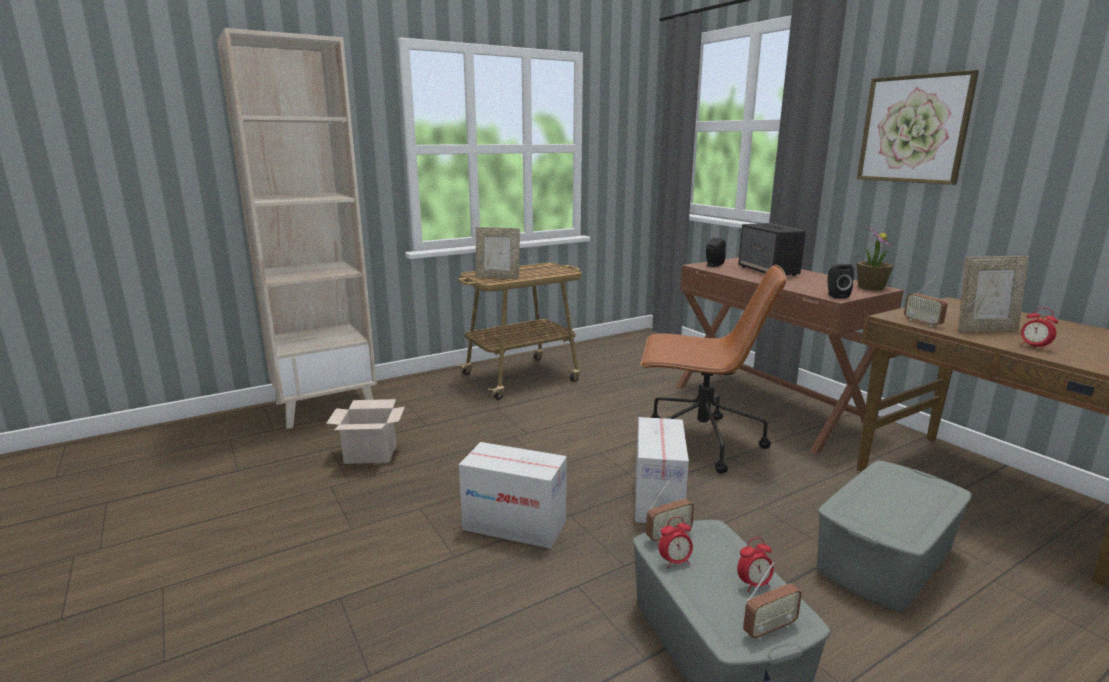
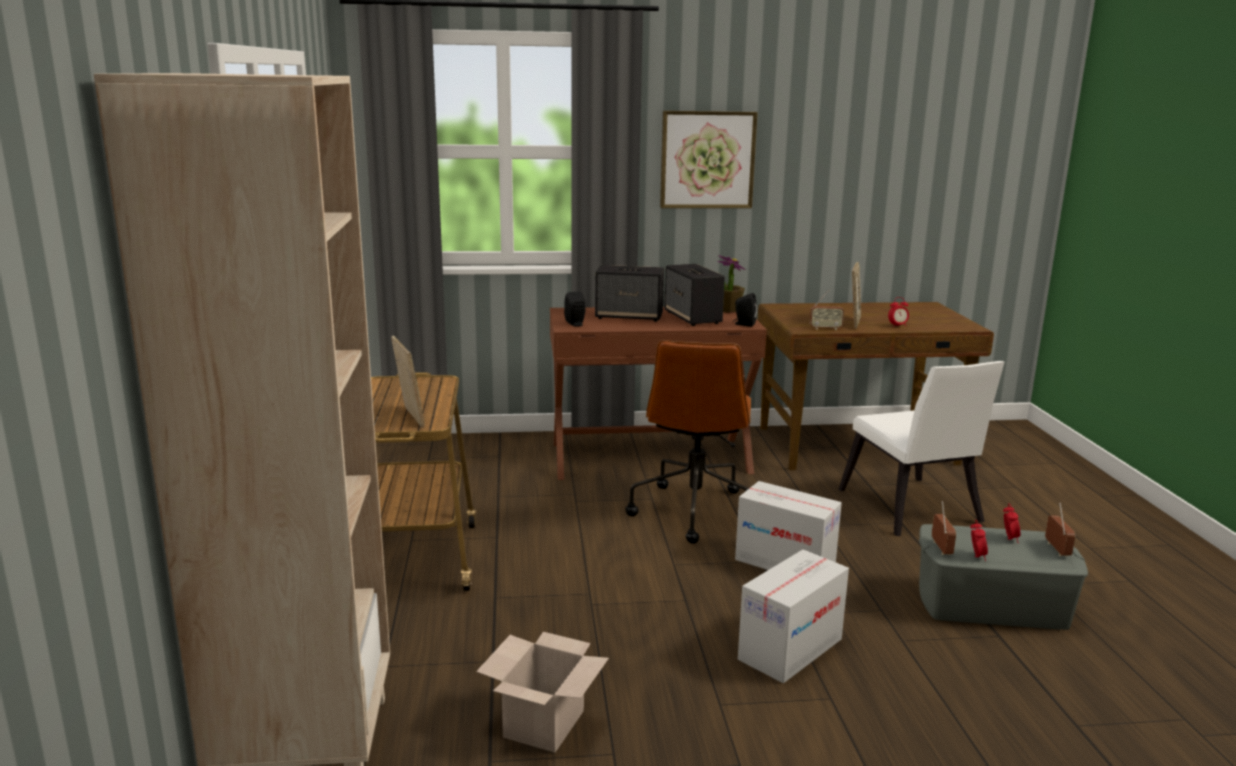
camera: 65 degrees left, 0 degrees up
picture frame [476,227,520,279] -> picture frame turned 60 degrees counterclockwise [391,336,425,428]
brown office chair [640,264,787,474] -> brown office chair turned 150 degrees clockwise [625,340,751,544]
grey storage box [817,461,972,612] -> white chair [839,361,1004,536]
none -> speaker [664,264,725,326]

